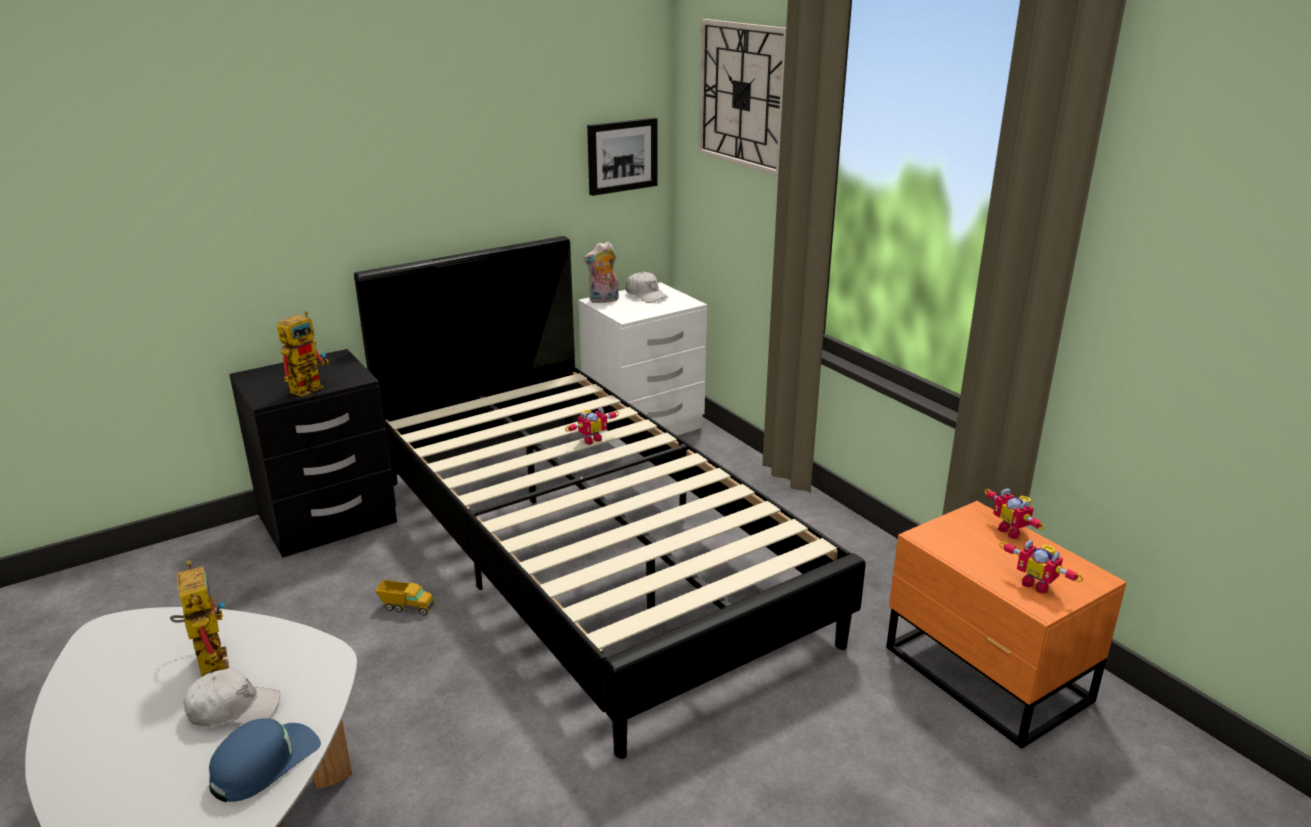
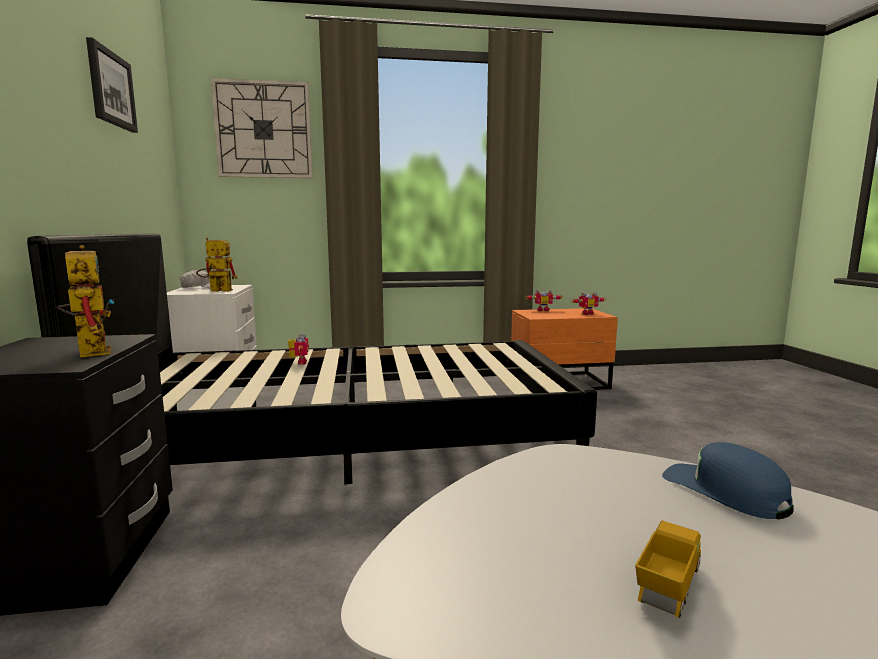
camera: 65 degrees left, 15 degrees down
toy robot [170,561,229,677] -> toy robot moved to [196,237,237,292]
white cap [184,668,281,727] -> none
toy truck [375,580,435,616] -> toy truck moved to [635,520,701,618]
plush toy [583,241,619,303] -> none
picture [587,118,658,196] -> picture moved to [86,37,138,133]

